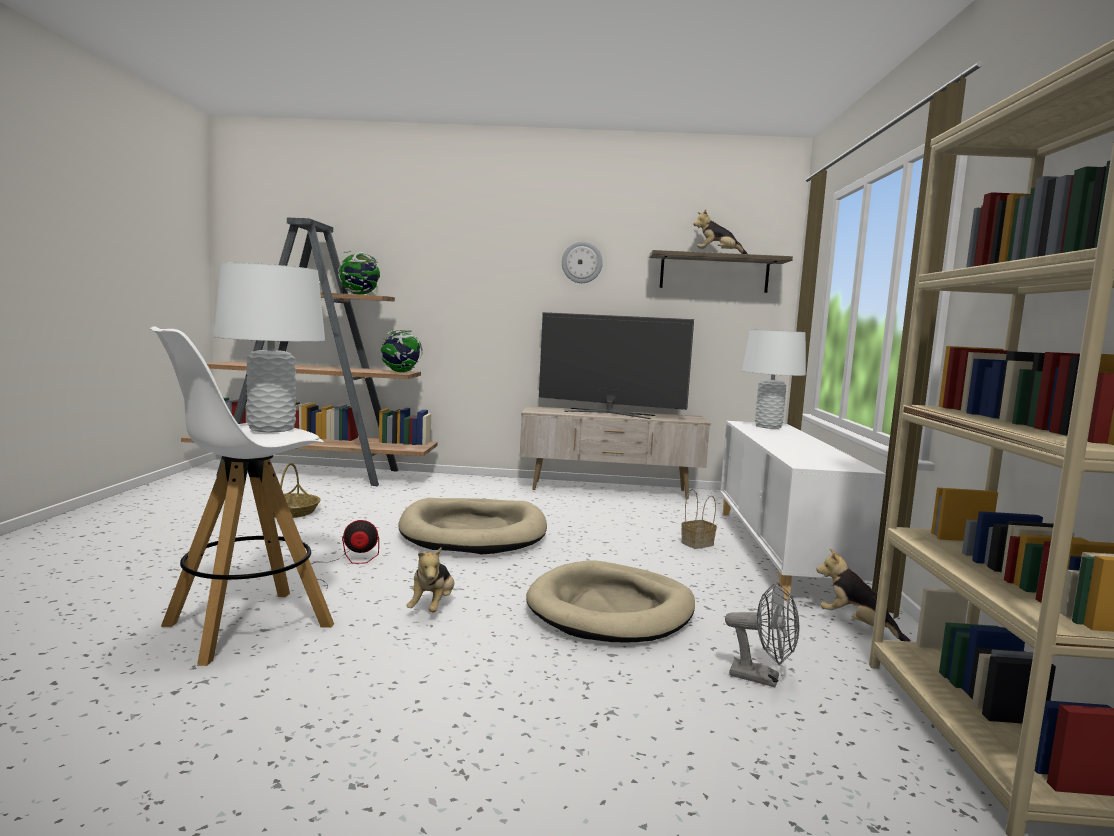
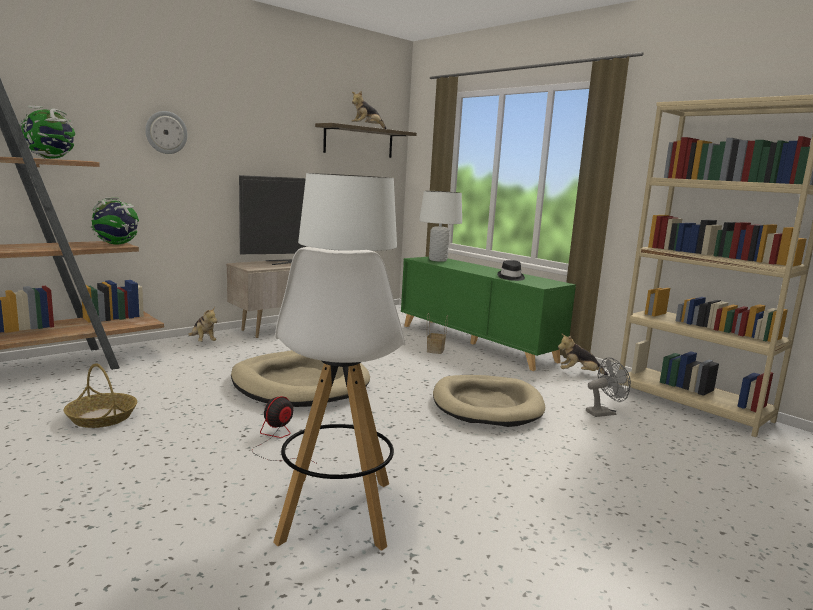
camera: 45 degrees left, 5 degrees up
plush toy [407,547,454,612] -> plush toy moved to [188,307,217,342]
wall clock [562,241,603,283] -> wall clock moved to [145,111,188,154]
white cabinet [720,421,886,606] -> green cabinet [401,257,576,371]
none -> black hat [497,260,525,281]

